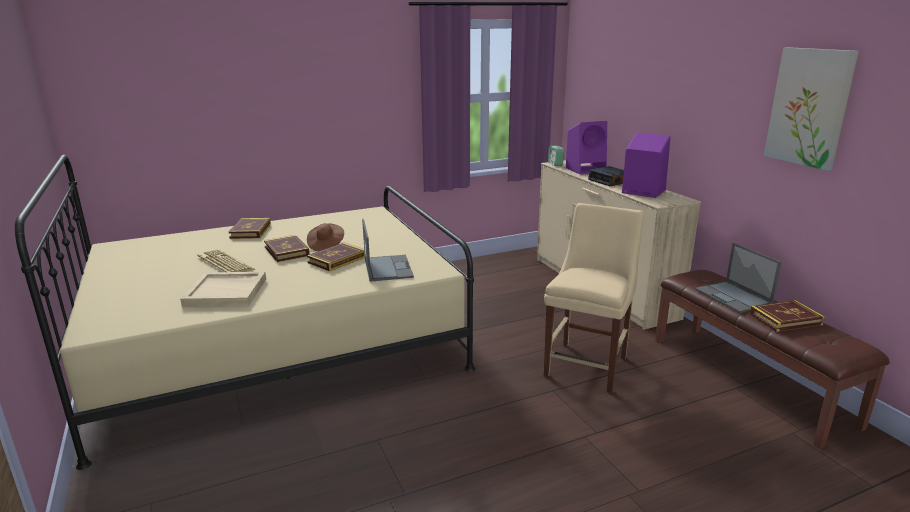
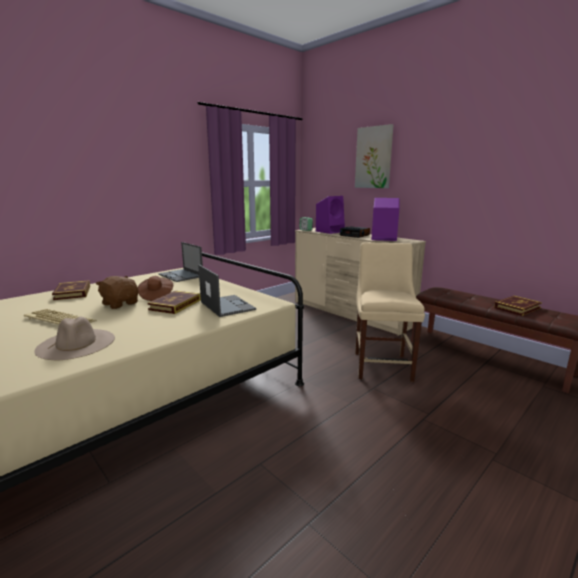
camera: 20 degrees left, 5 degrees down
beige tray [180,272,266,307] -> beige hat [34,317,115,361]
book [264,235,310,262] -> brown plush toy [95,276,138,309]
laptop [695,243,782,313] -> laptop moved to [158,242,203,282]
picture [764,47,859,171] -> picture moved to [355,124,394,188]

